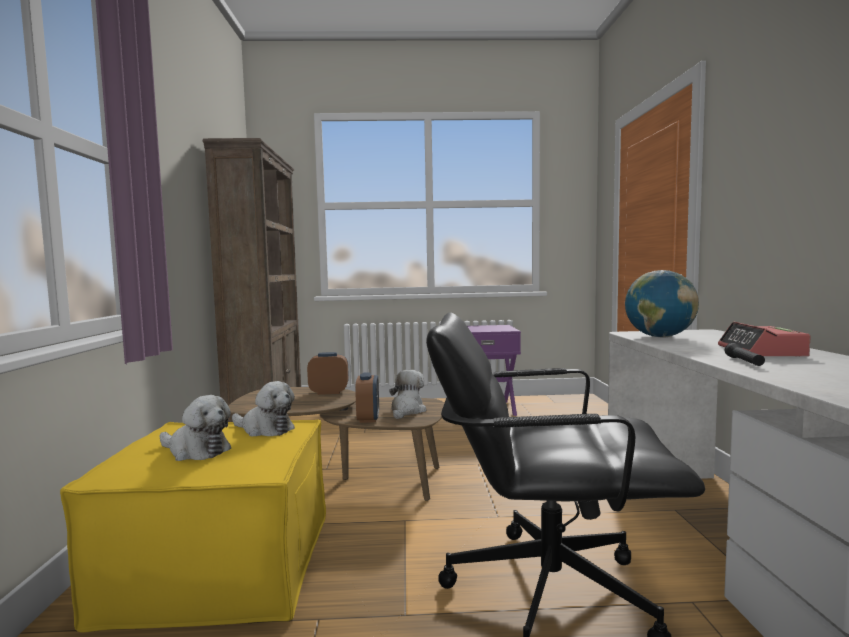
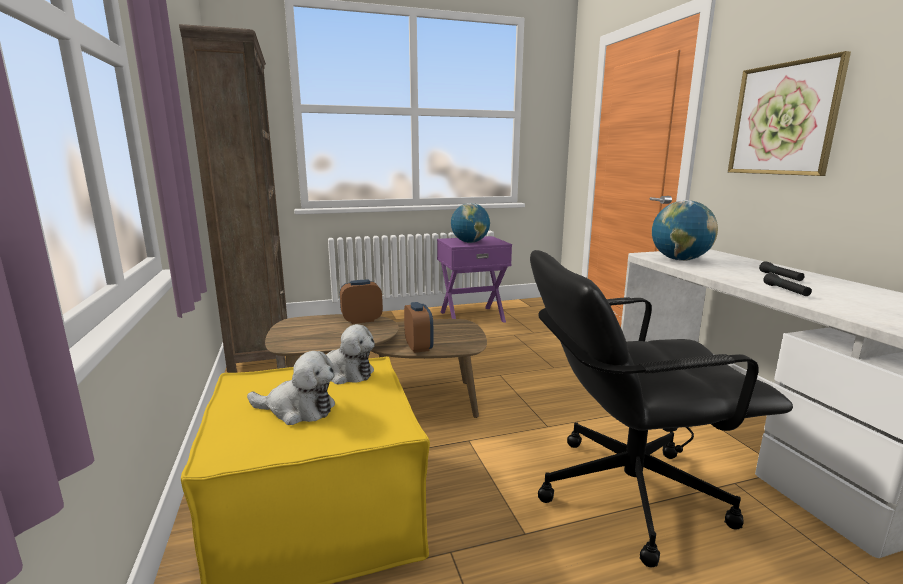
camera: 15 degrees left, 10 degrees up
plush toy [389,370,426,419] -> none
alarm clock [718,322,811,357] -> black flashlight [759,261,804,281]
none -> globe [451,203,490,243]
none -> picture [728,51,851,176]

